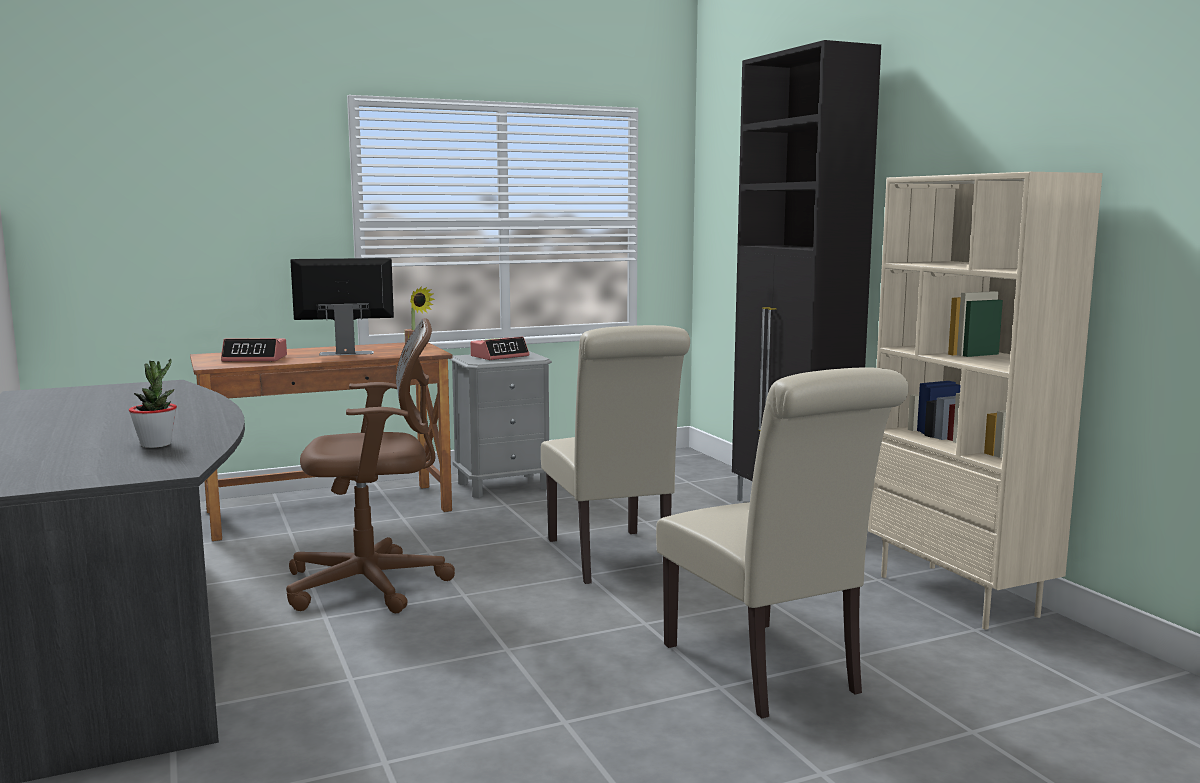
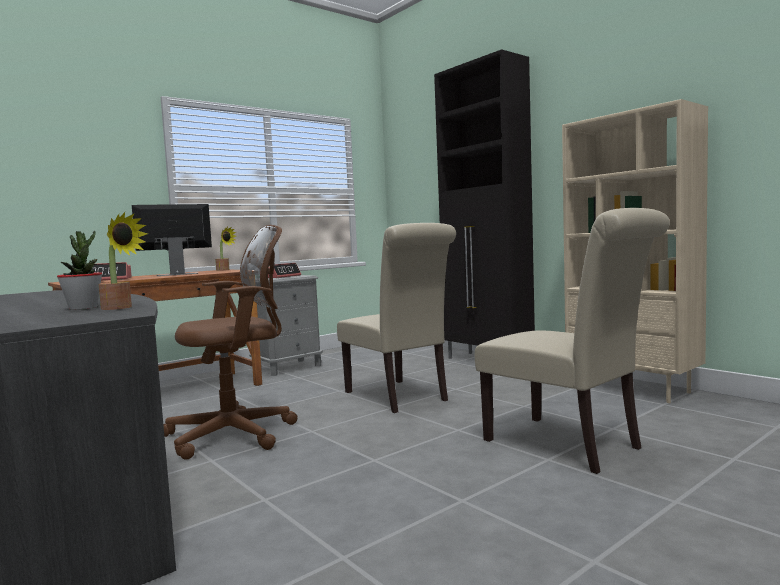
camera: 15 degrees left, 5 degrees down
none -> potted plant [99,212,148,310]

